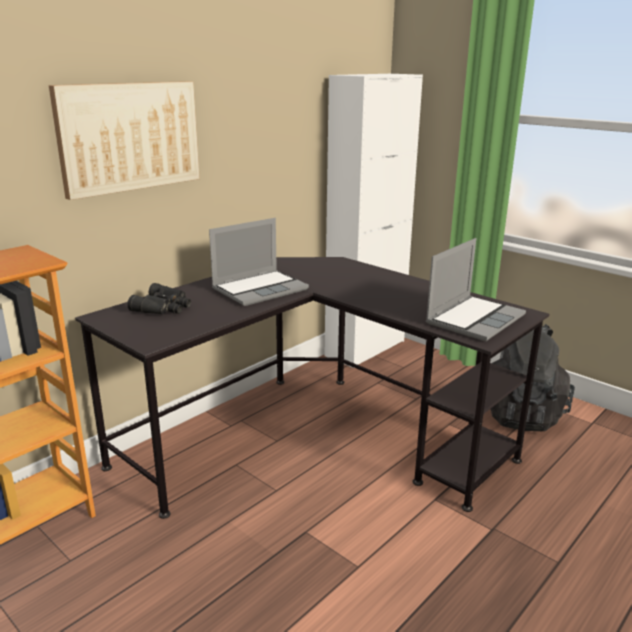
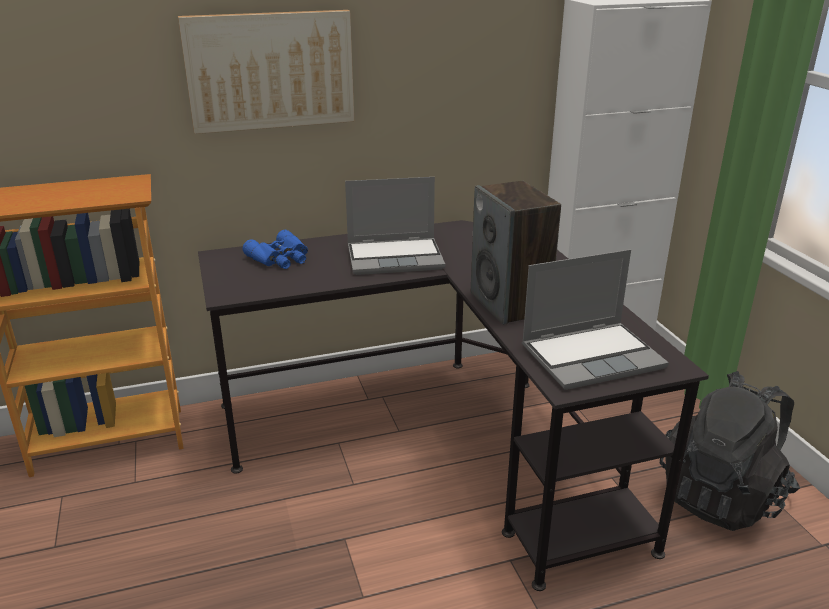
camera: 30 degrees right, 5 degrees up
black binoculars [127,283,191,315] -> blue binoculars [242,230,308,269]
none -> speaker [471,181,561,325]

